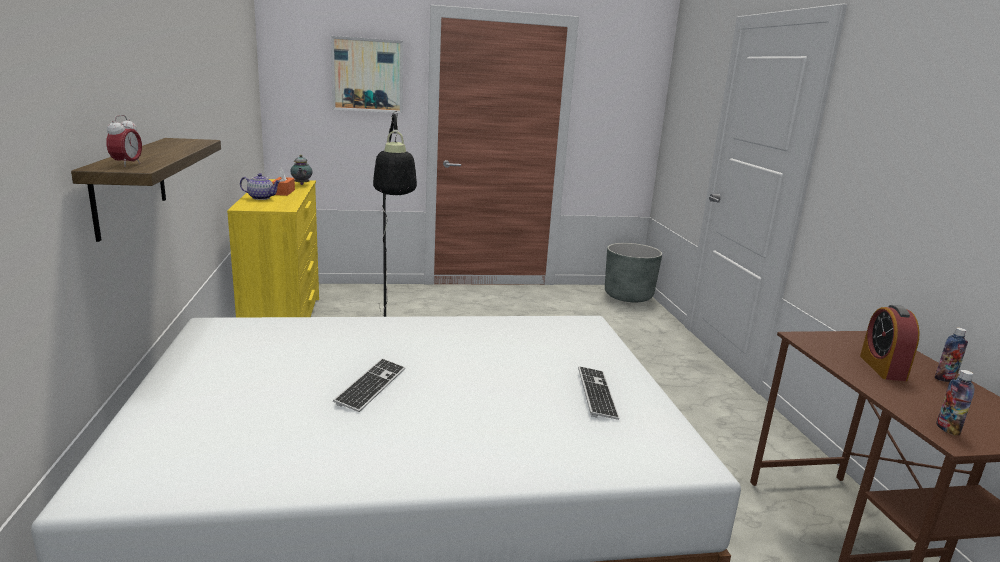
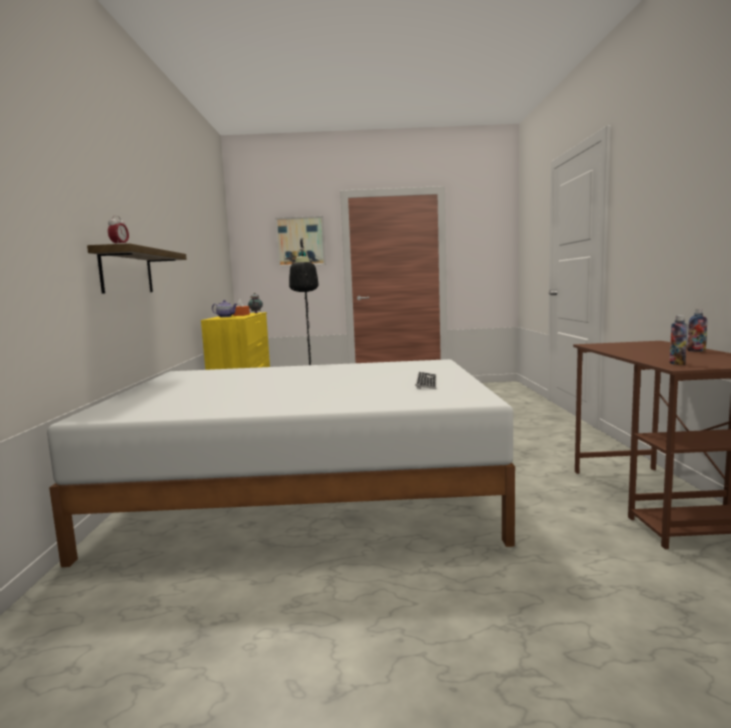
camera: 10 degrees right, 10 degrees down
keyboard [333,358,405,412] -> none
grey planter [605,243,662,302] -> none
alarm clock [860,305,920,381] -> none

